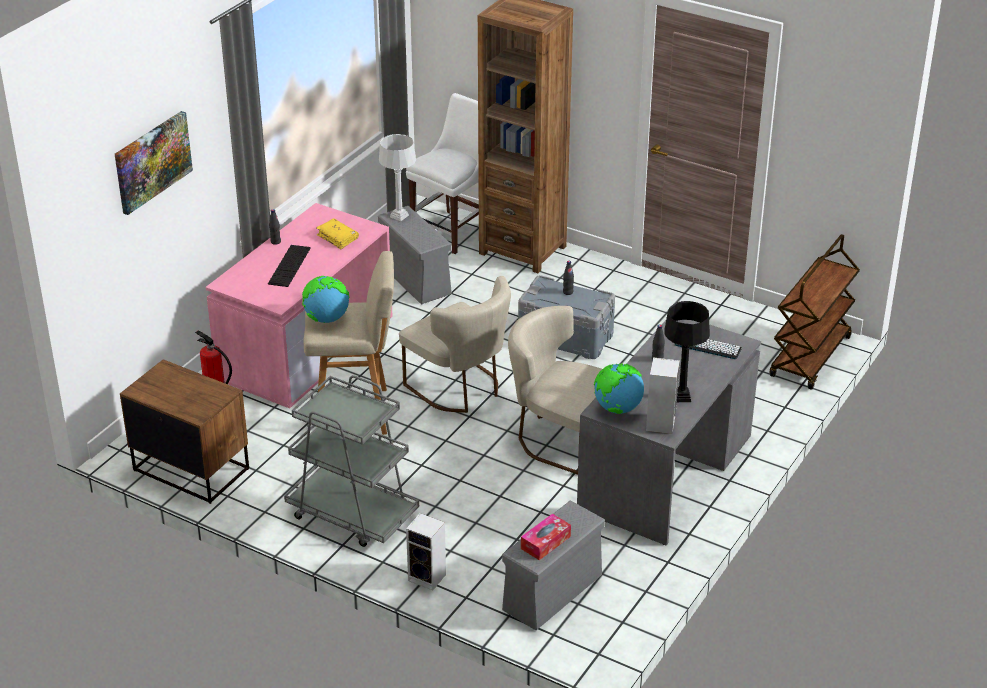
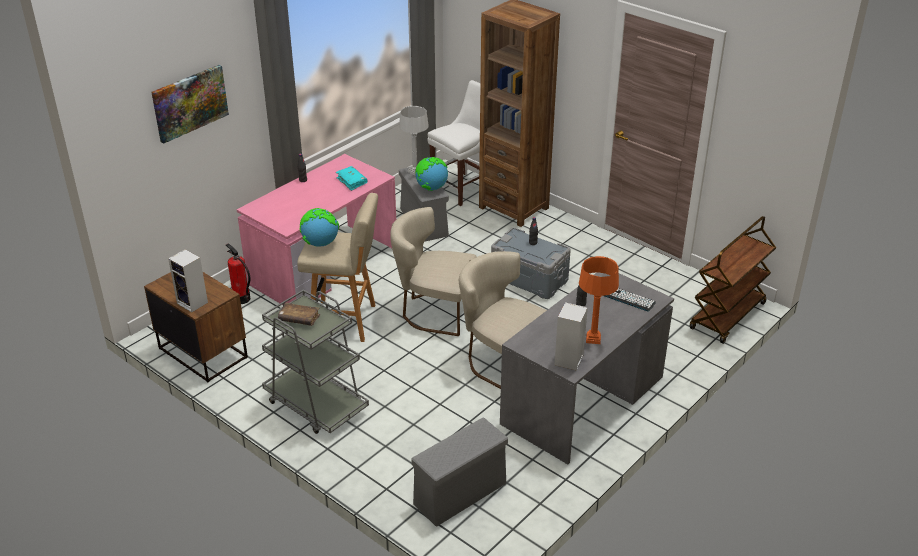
camera: 10 degrees right, 0 degrees up
keyboard [268,245,311,287] -> none
yellow book [316,218,359,249] -> turquoise book [336,166,368,191]
beige chair [399,276,511,413] -> beige chair turned 135 degrees clockwise [390,207,476,336]
speaker [406,513,446,591] -> speaker moved to [168,249,208,312]
tissue box [521,514,571,560] -> none
globe [594,363,644,414] -> globe moved to [415,157,448,191]
black table lamp [665,301,710,402] -> orange table lamp [579,256,619,344]
none -> brown book [278,303,320,326]

